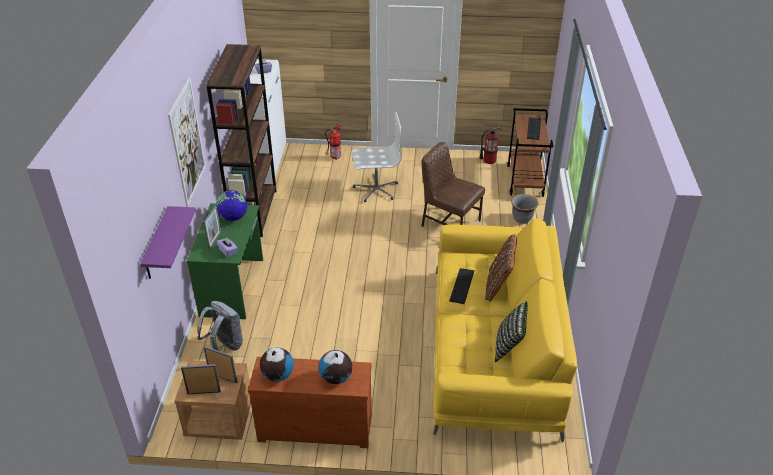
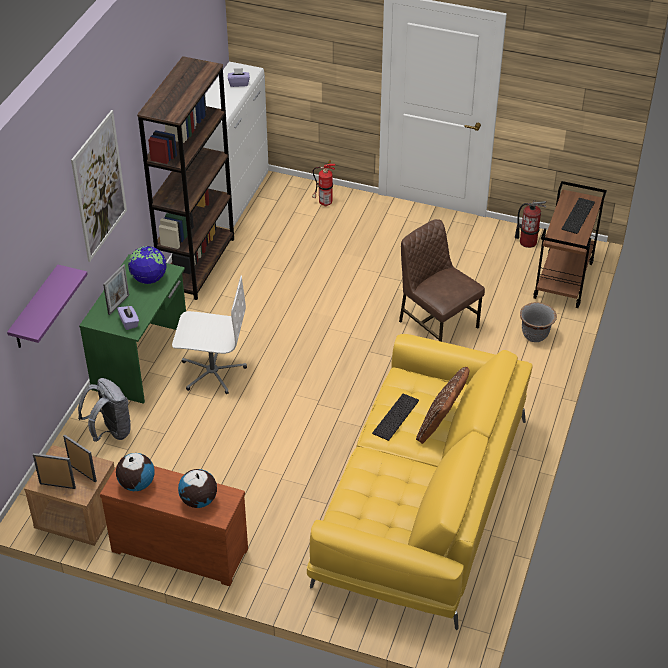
camera: 15 degrees right, 5 degrees up
white office chair [352,112,402,202] -> white office chair moved to [172,276,247,394]
pillow [495,301,528,362] -> none

